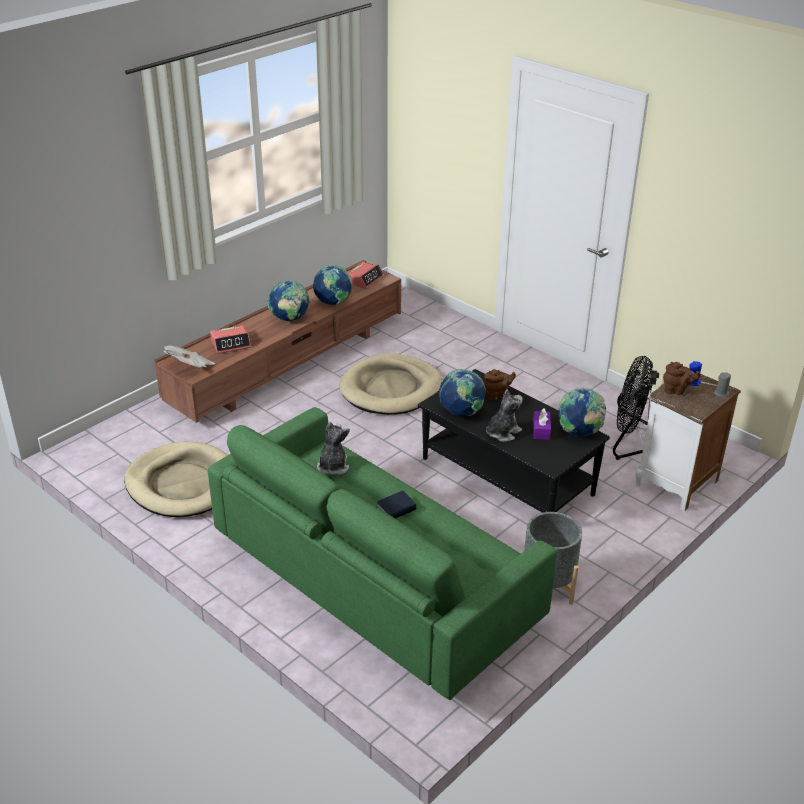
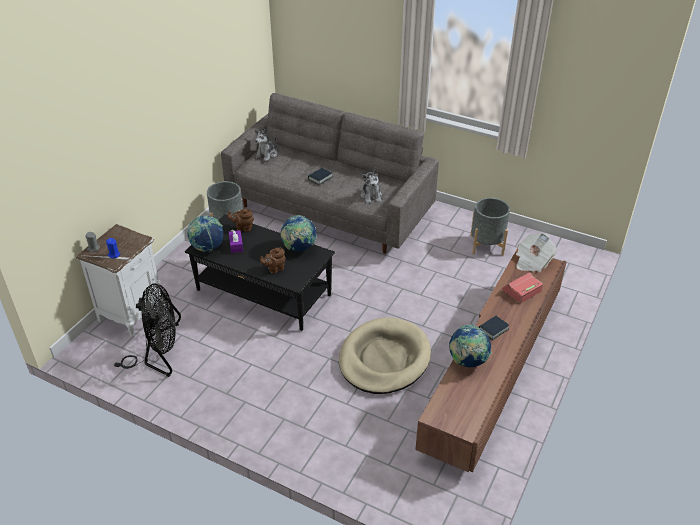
camera: 165 degrees right, 5 degrees up
beige dog bed [124,441,228,517] -> grey planter [470,198,510,256]
green sofa [208,407,557,700] -> grey sofa [221,93,439,254]
globe [267,280,310,322] -> book [479,316,509,340]
alarm clock [348,262,384,289] -> none
plush toy [486,389,523,442] -> plush toy moved to [255,129,277,161]
brown teapot [663,362,701,395] -> brown teapot moved to [227,209,254,232]

